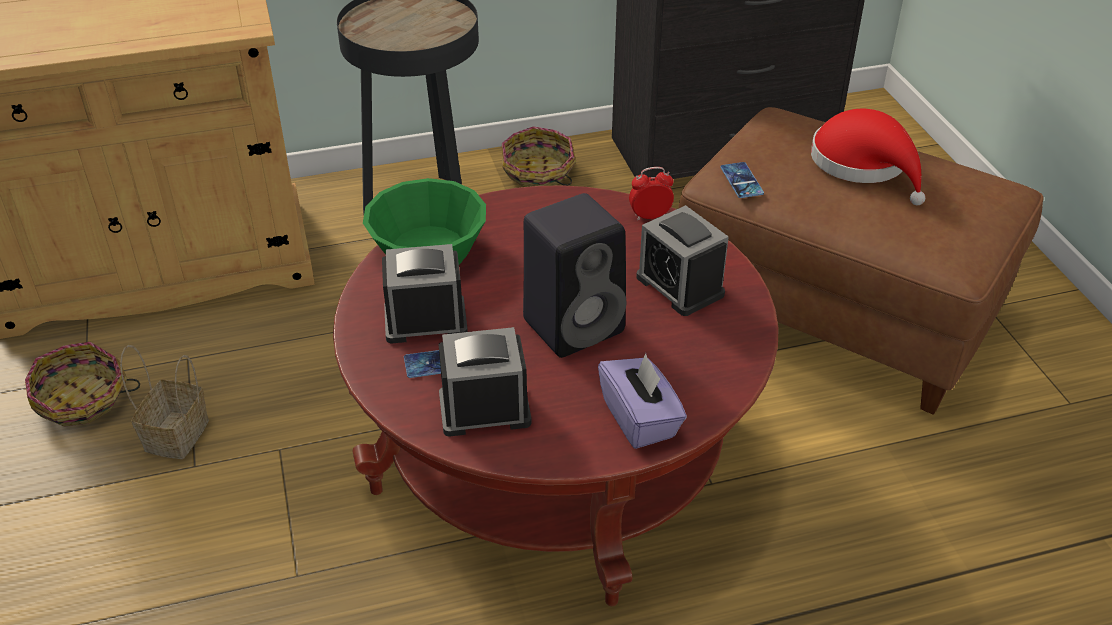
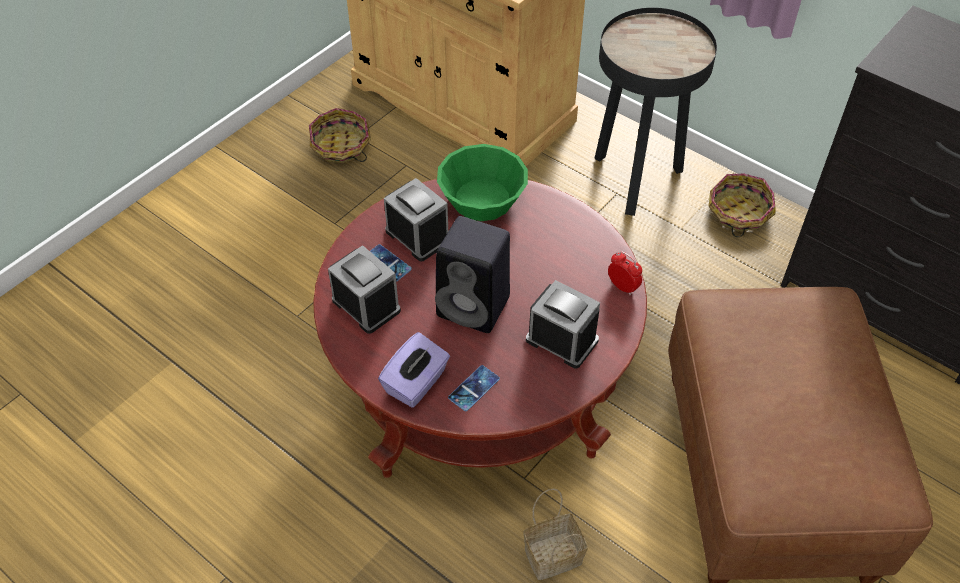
camera: 55 degrees right, 10 degrees up
basket [120,345,209,459] -> basket moved to [523,488,588,580]
alarm clock [636,205,729,316] -> alarm clock turned 105 degrees clockwise [526,280,600,369]
phone [720,162,764,198] -> phone moved to [448,365,500,411]
red hat [811,109,925,205] -> none

